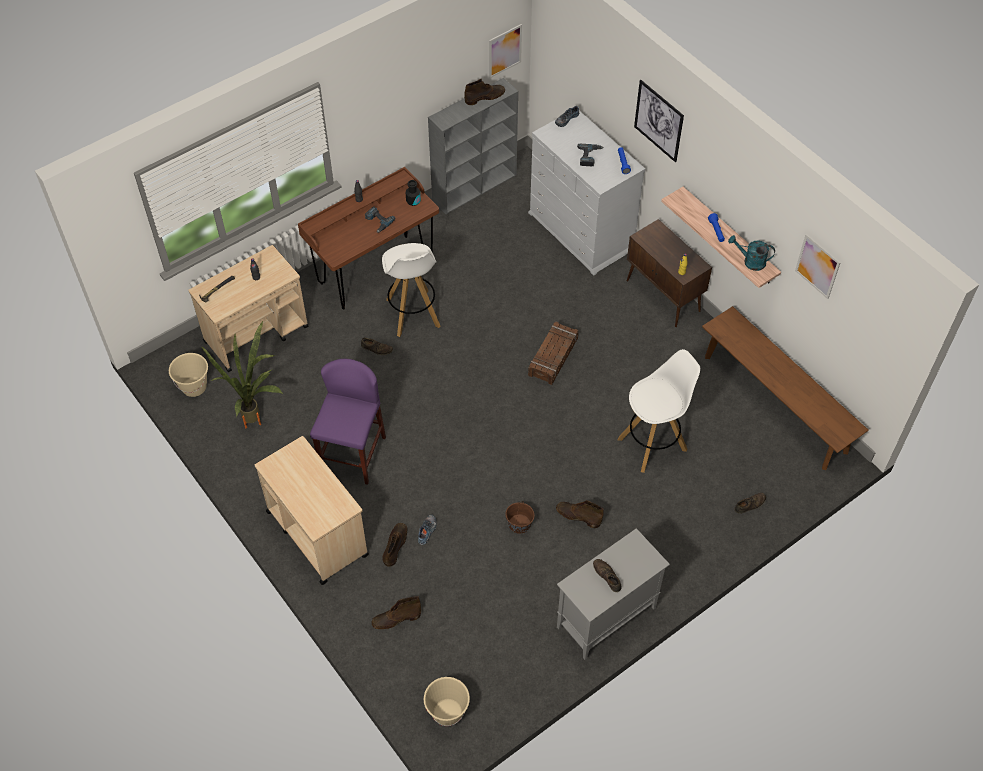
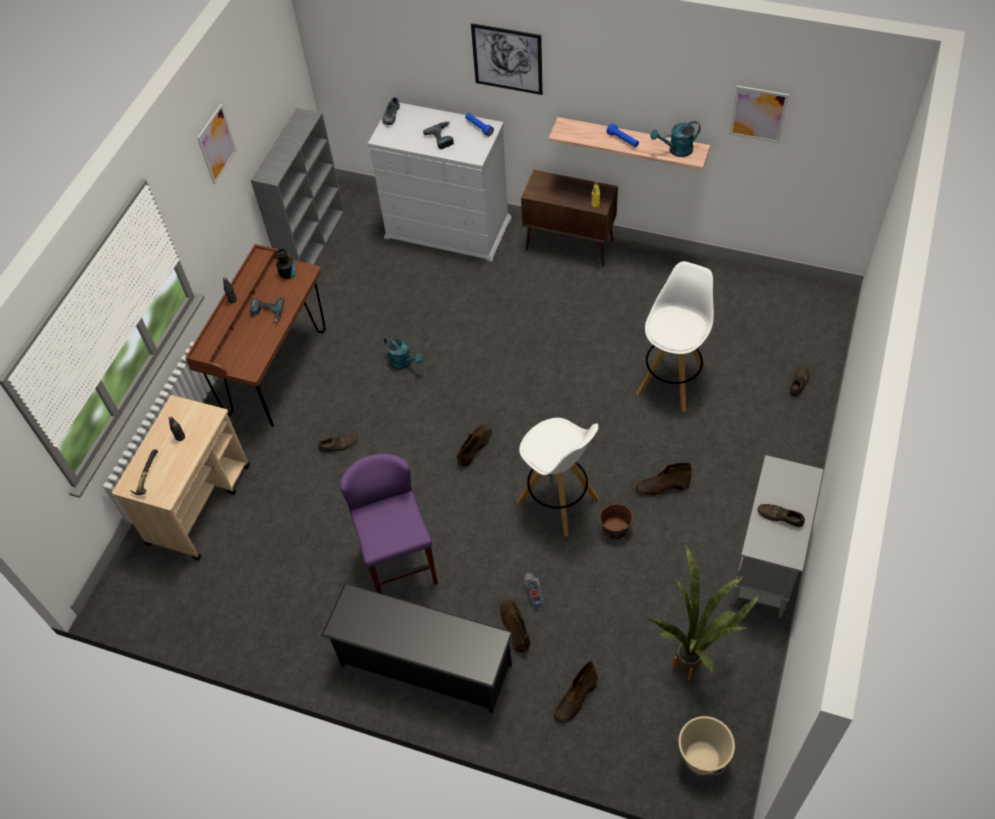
camera: 30 degrees left, 0 degrees up
beige bucket [169,353,208,397] -> none
potted plant [201,320,284,429] -> potted plant moved to [648,544,763,680]
beige cart [255,436,369,585] -> black shoe rack [321,583,513,714]
white stool [382,243,440,337] -> white stool moved to [517,418,599,536]
brown boot [464,78,505,105] -> brown boot moved to [457,424,492,466]
picture [489,24,522,78] -> picture moved to [197,104,237,184]
crate [528,322,579,385] -> none
brown bench [702,306,869,470] -> none
none -> turquoise watering can [384,336,423,369]

